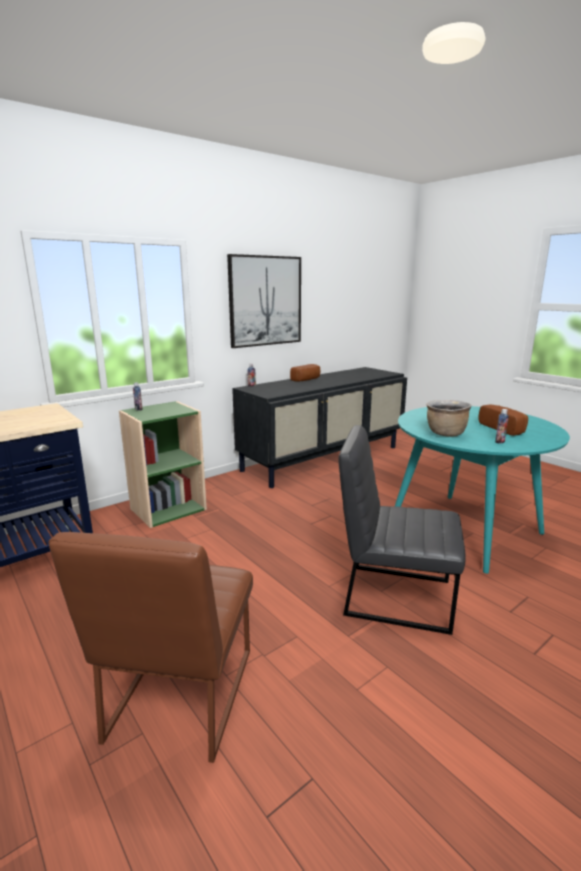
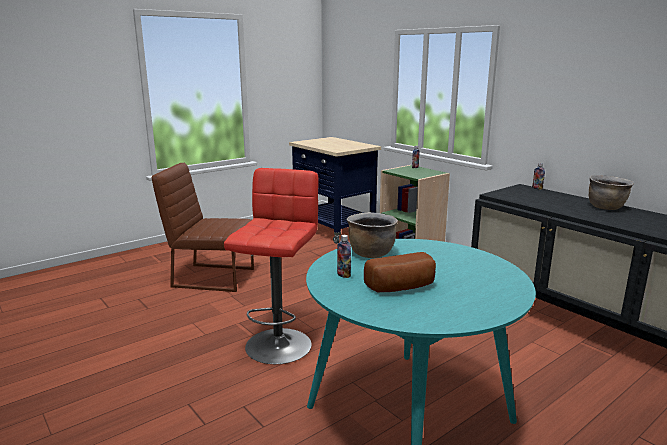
camera: 90 degrees right, 0 degrees up
picture [227,254,301,348] -> none
bread [290,364,320,382] -> brown cooking pot [589,175,634,210]
grey chair [338,425,466,635] -> red stool [224,168,319,364]

